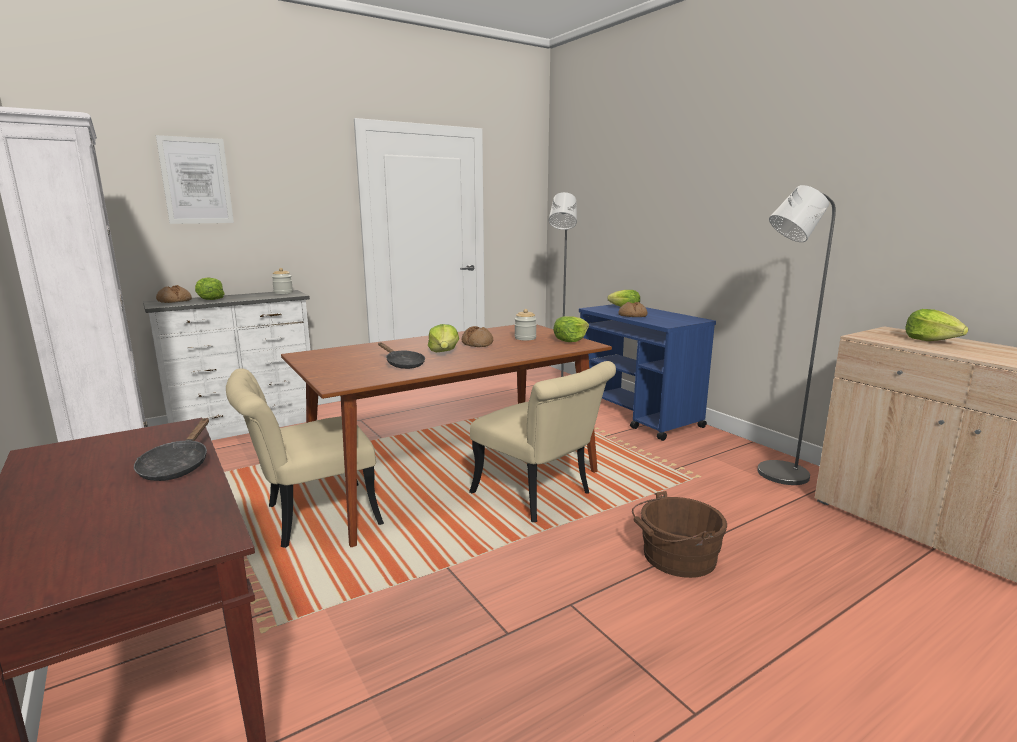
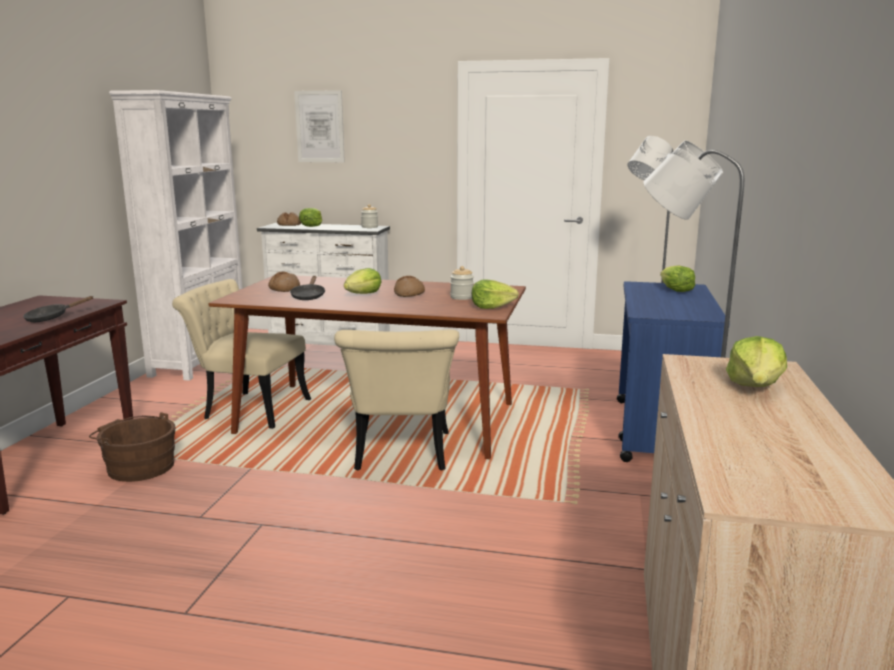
camera: 45 degrees right, 0 degrees up
bread [618,302,647,317] -> bread moved to [268,271,300,292]
brown bucket [632,491,727,578] -> brown bucket moved to [89,412,176,482]

